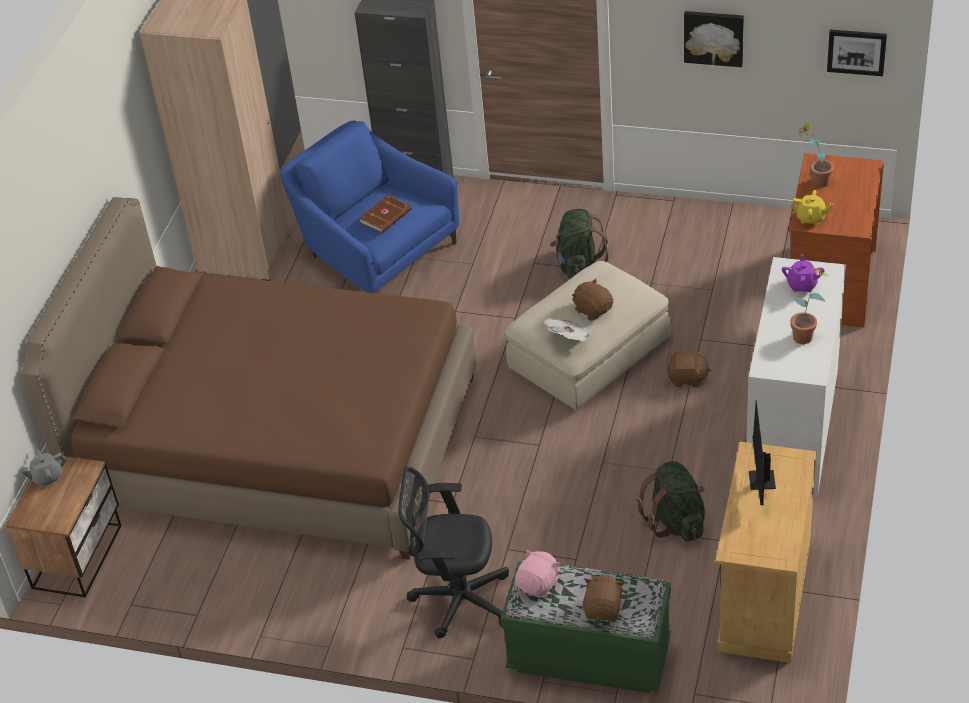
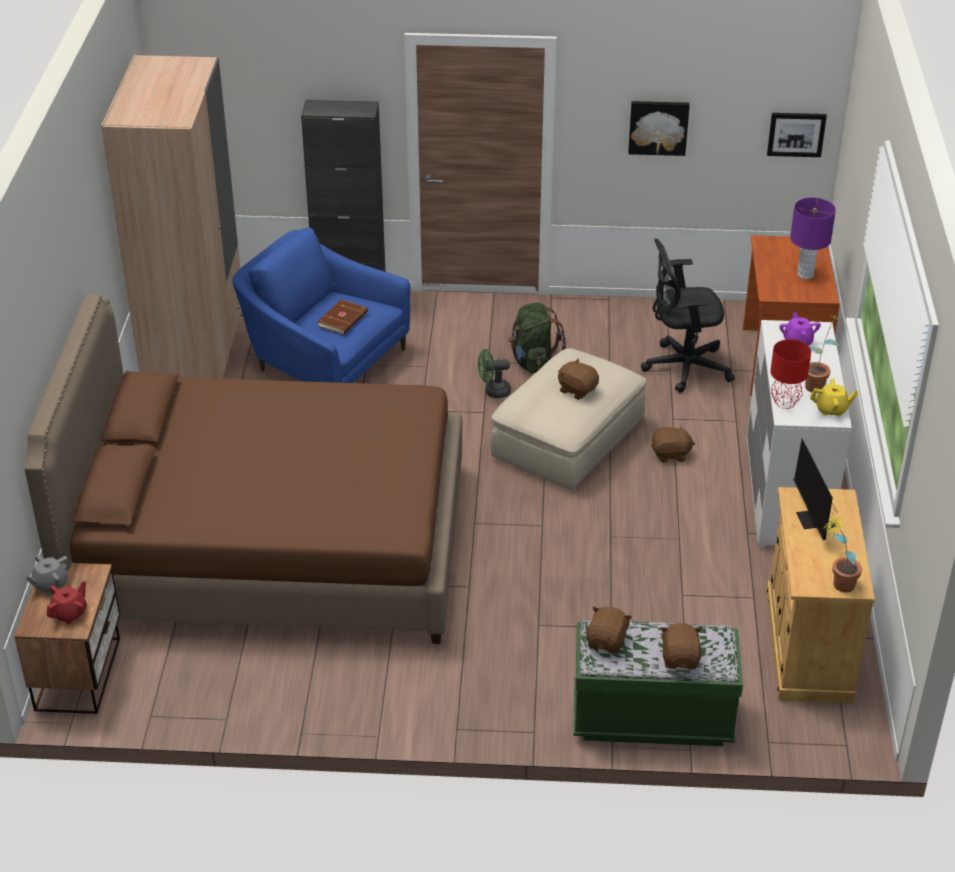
camera: 15 degrees left, 5 degrees down
black office chair [398,466,509,639] -> black office chair moved to [641,238,735,393]
pink plush toy [515,550,561,598] -> brown plush toy [586,606,632,654]
newspaper [544,318,594,341] -> none
green backpack [637,461,705,542] -> none
yellow teapot [791,190,834,225] -> yellow teapot moved to [810,379,858,416]
potted plant [798,122,834,188] -> potted plant moved to [822,516,862,592]
none -> red teapot [47,581,87,624]
none -> green fan [478,349,511,398]
none -> red table lamp [770,339,811,409]
none -> purple table lamp [790,197,836,279]

